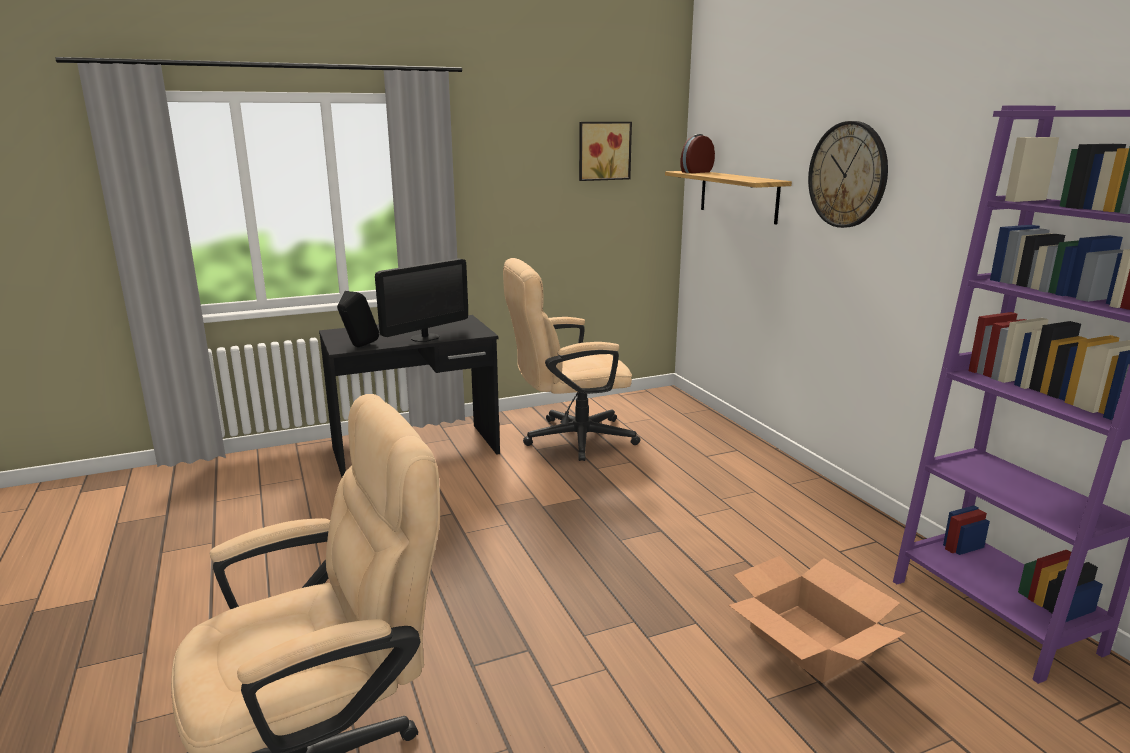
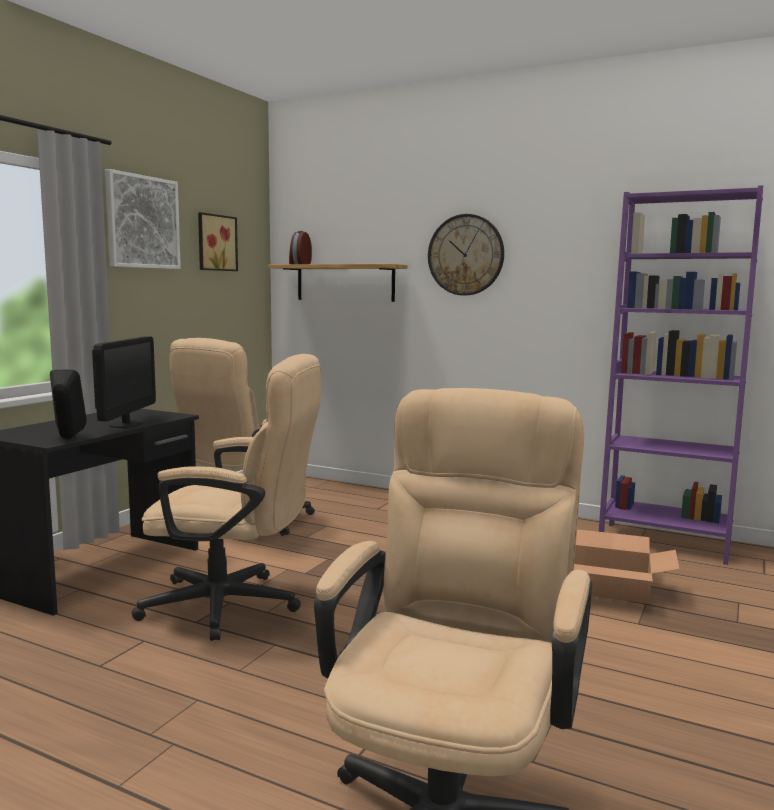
camera: 40 degrees left, 10 degrees down
none -> picture [105,169,181,269]
none -> beige office chair [131,354,321,641]

